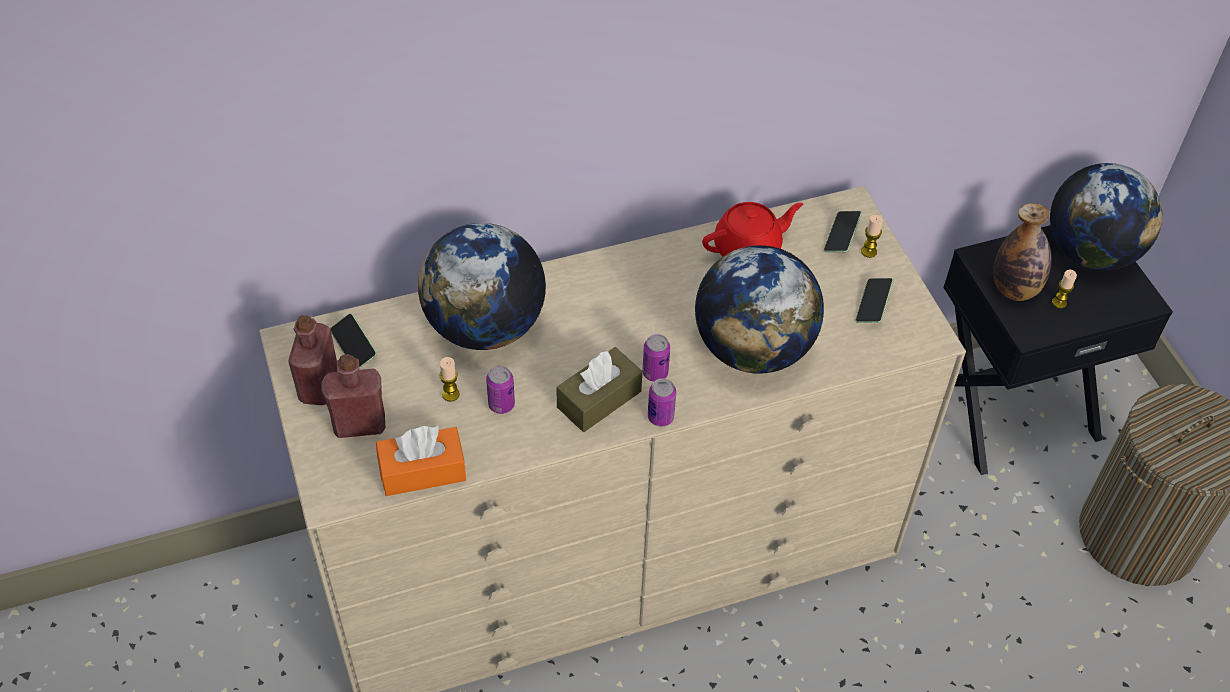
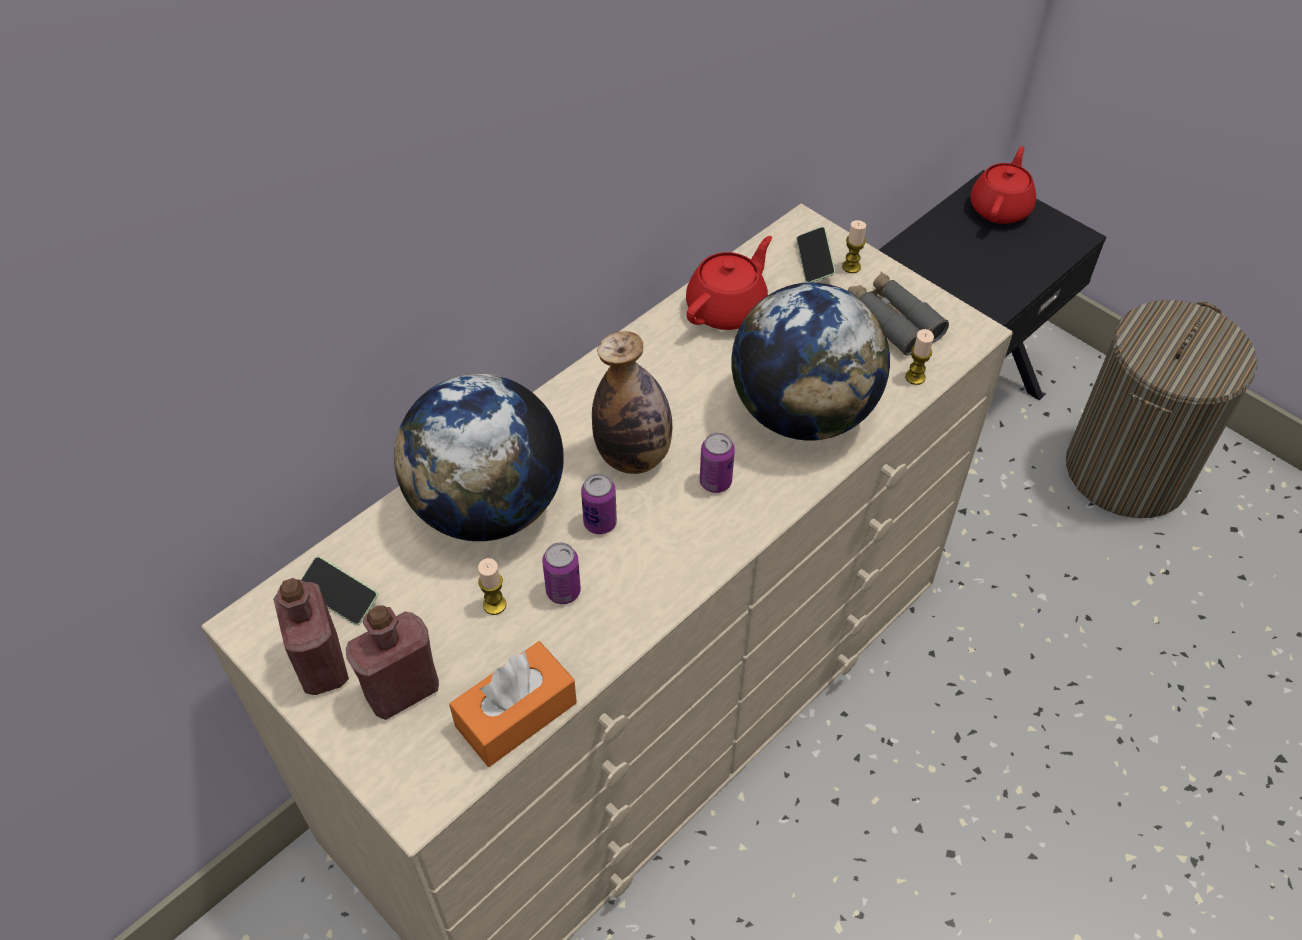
camera: 25 degrees left, 0 degrees up
brown tissue box [556,347,642,432] -> none
can [648,378,676,426] -> can moved to [581,474,617,534]
phone [855,278,894,323] -> grey binoculars [847,271,949,356]
bottle [993,203,1052,301] -> bottle moved to [592,331,672,474]
globe [1050,163,1162,270] -> red teapot [970,146,1036,224]
candle [1052,270,1077,308] -> candle moved to [905,329,934,385]

